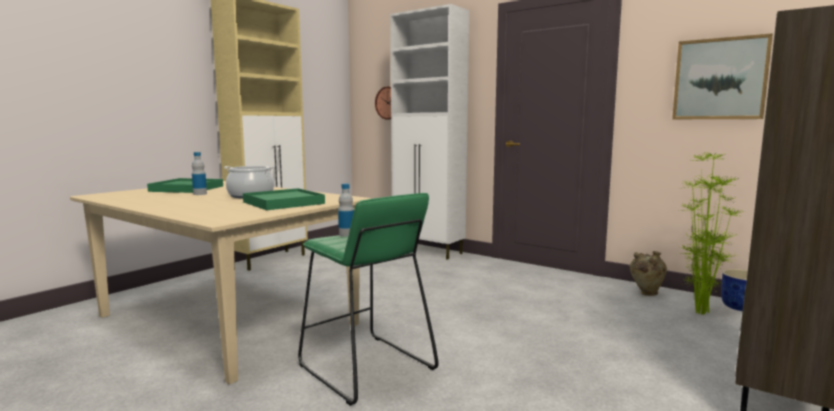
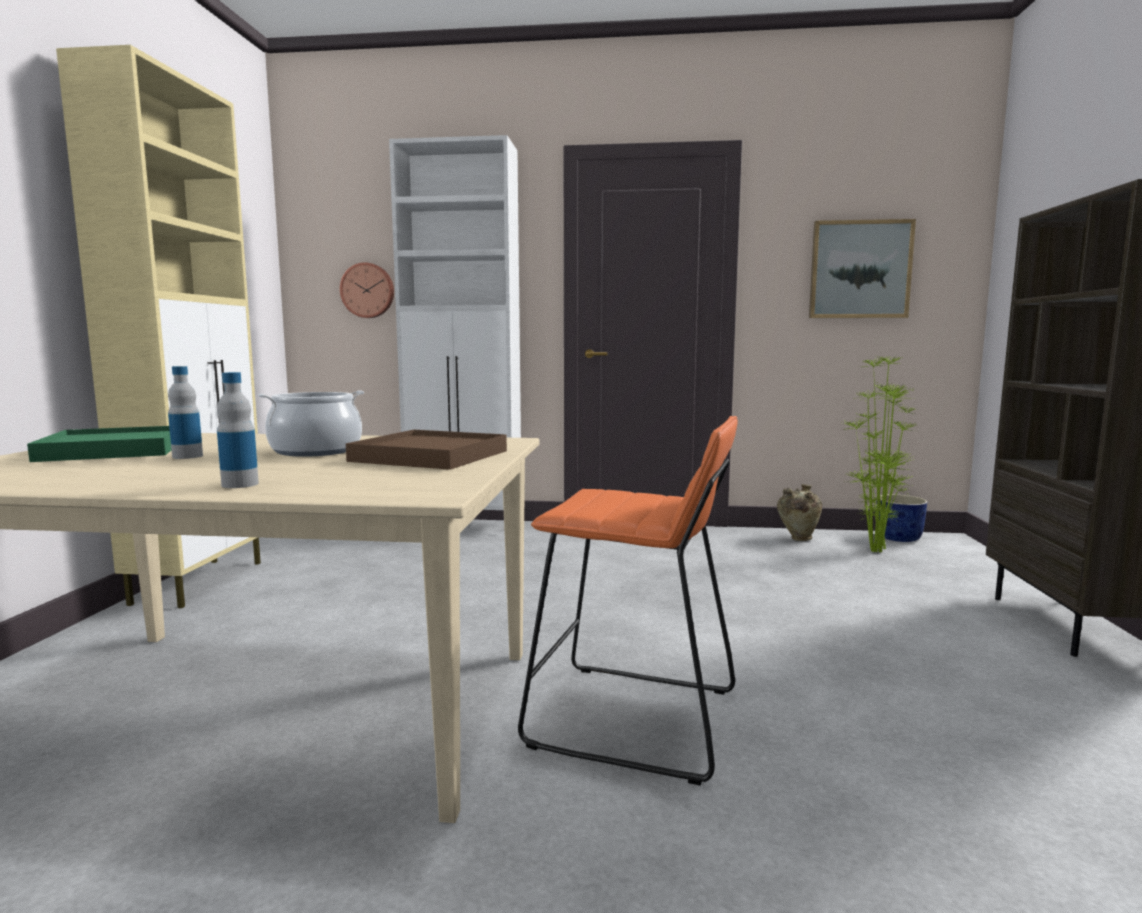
camera: 30 degrees left, 0 degrees up
green tray [243,188,325,210] -> brown tray [346,430,507,470]
green stool [298,193,439,406] -> orange stool [518,416,738,785]
bottle [338,183,354,236] -> bottle moved to [217,372,259,488]

